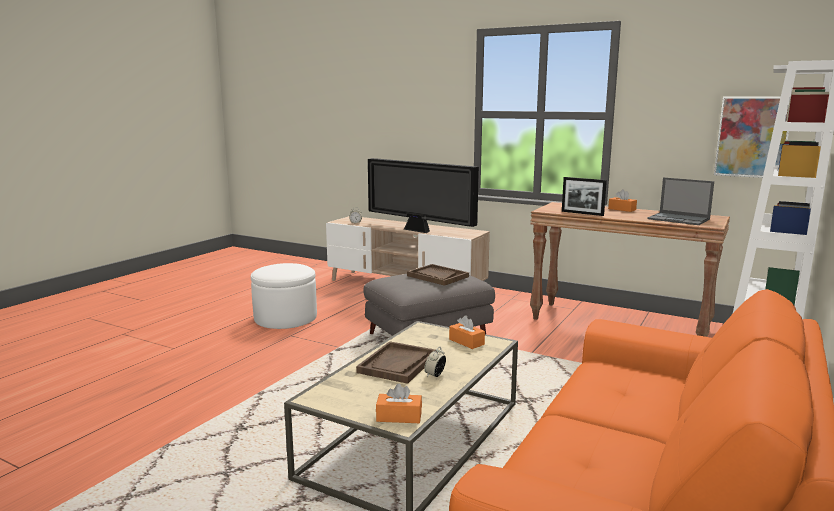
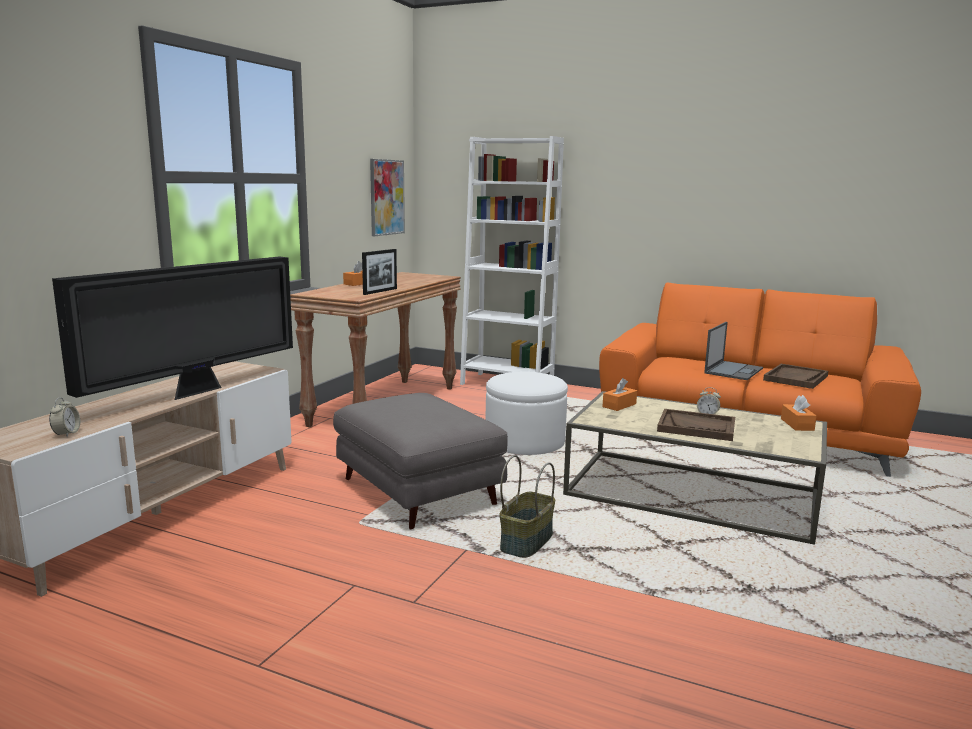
camera: 95 degrees left, 0 degrees up
white ottoman [251,263,317,329] -> white ottoman moved to [486,371,568,455]
brown tray [407,264,469,286] -> brown tray moved to [763,364,828,389]
laptop [647,177,714,225] -> laptop moved to [704,322,763,380]
none -> basket [499,455,555,558]

